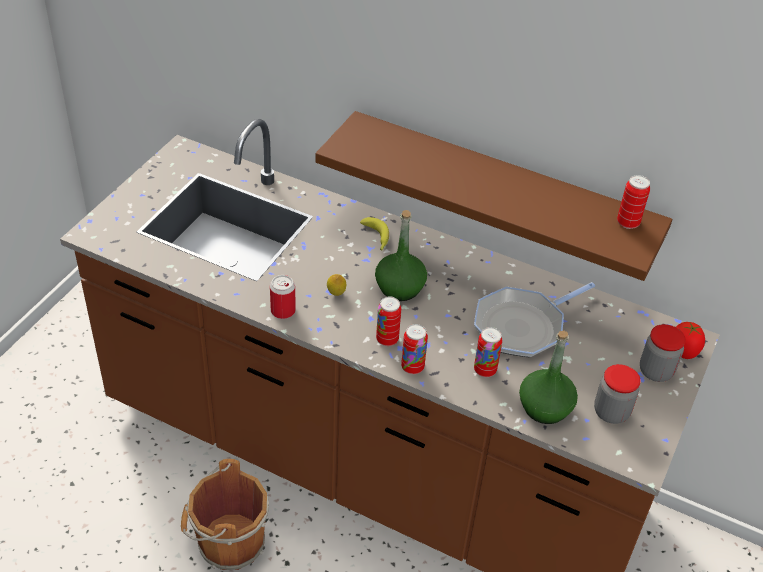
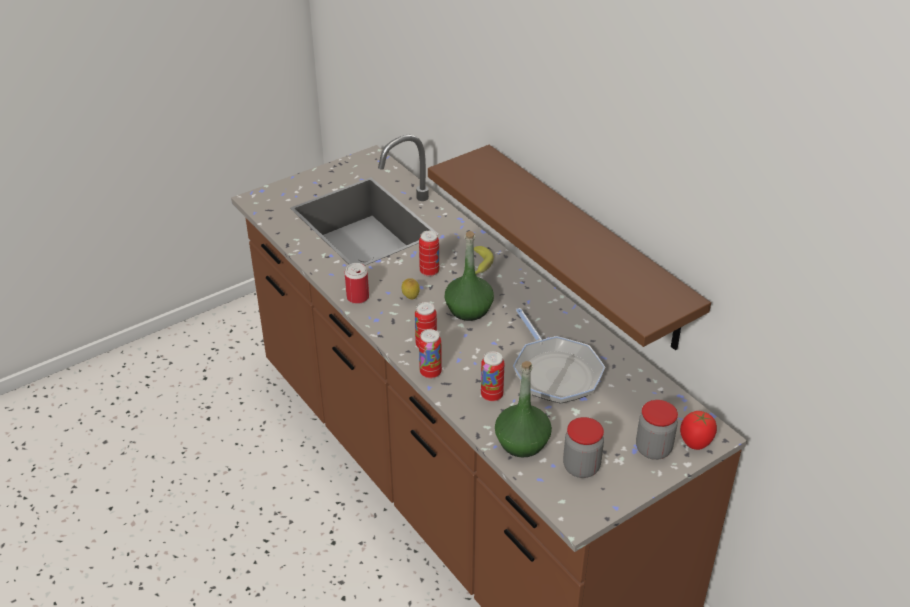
camera: 30 degrees right, 5 degrees down
brown bucket [181,459,269,570] -> none
frying pan [474,282,595,357] -> frying pan turned 105 degrees counterclockwise [513,308,605,404]
can [617,175,650,229] -> can moved to [419,231,439,277]

